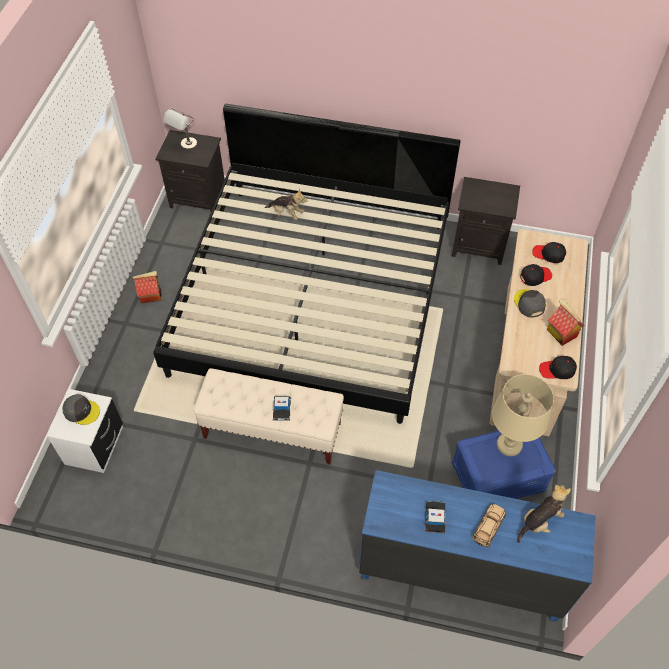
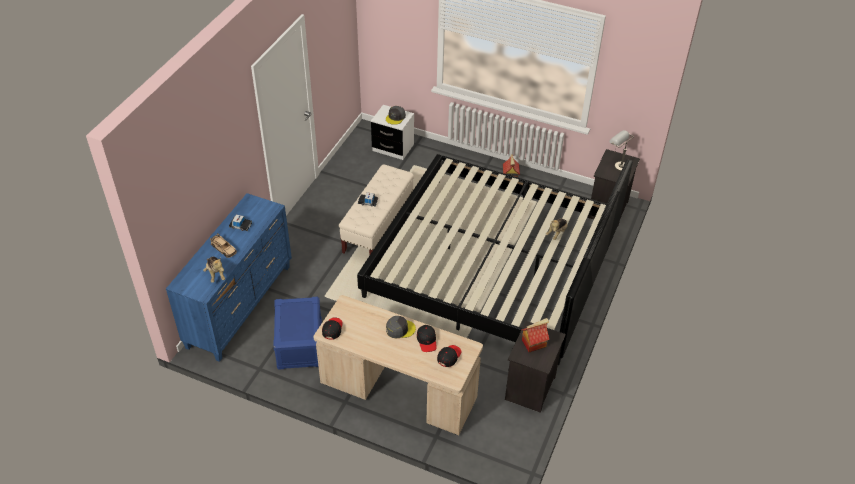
camera: 100 degrees right, 10 degrees down
beige table lamp [492,374,554,456] -> none
toy house [547,299,584,346] -> toy house moved to [521,318,549,352]

